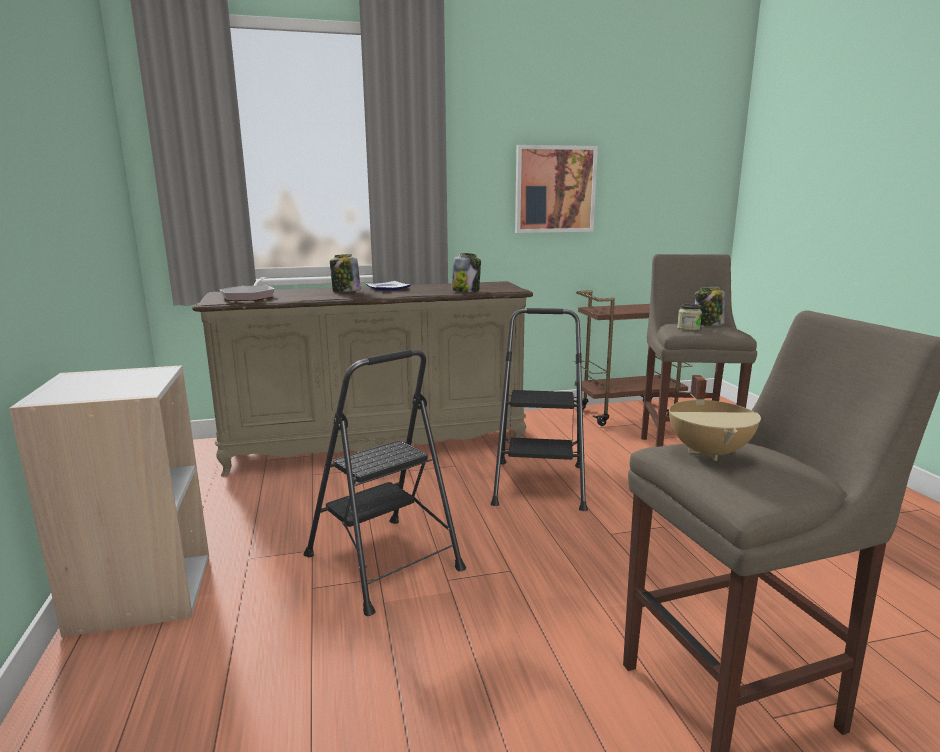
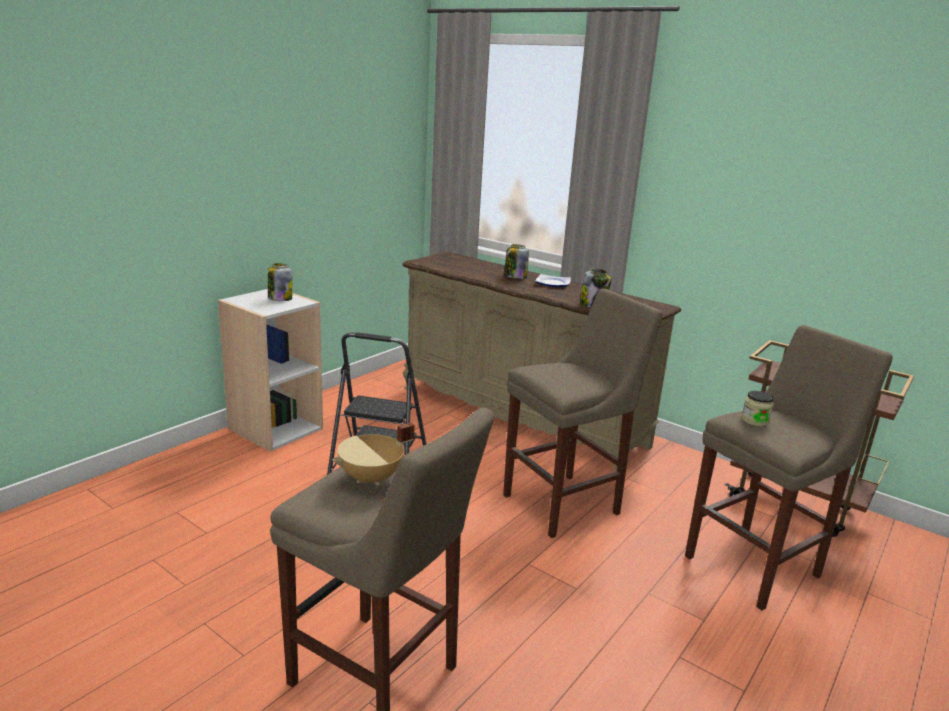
camera: 50 degrees right, 5 degrees up
frying pan [220,277,275,301] -> none
black step ladder [491,308,588,511] -> beige stool [503,288,663,538]
picture [515,145,598,233] -> none
jar [694,287,725,326] -> jar moved to [268,263,292,301]

